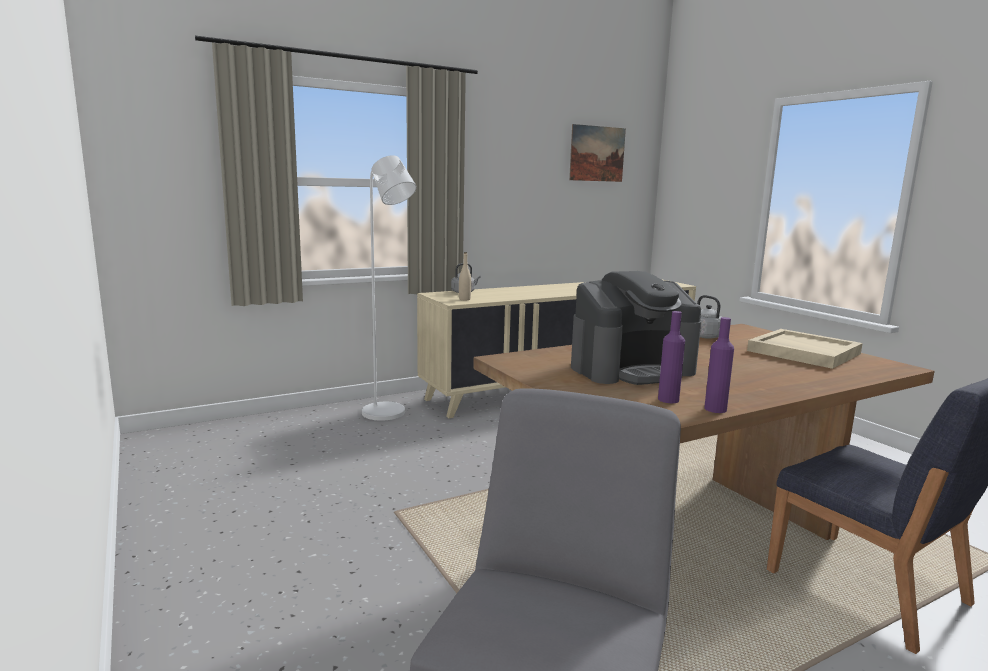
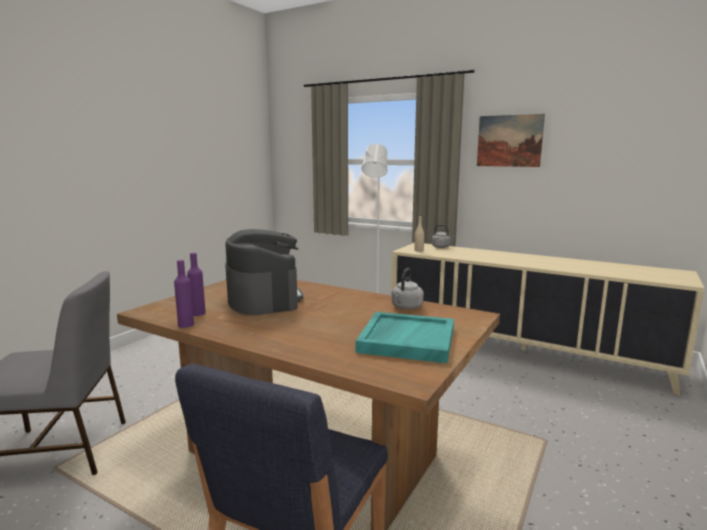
camera: 60 degrees right, 0 degrees up
picture [569,124,626,182] -> picture moved to [477,114,545,167]
coffee machine [571,271,701,385] -> coffee machine turned 150 degrees counterclockwise [225,229,303,315]
beige tray [747,329,863,369] -> turquoise tray [356,312,454,363]

